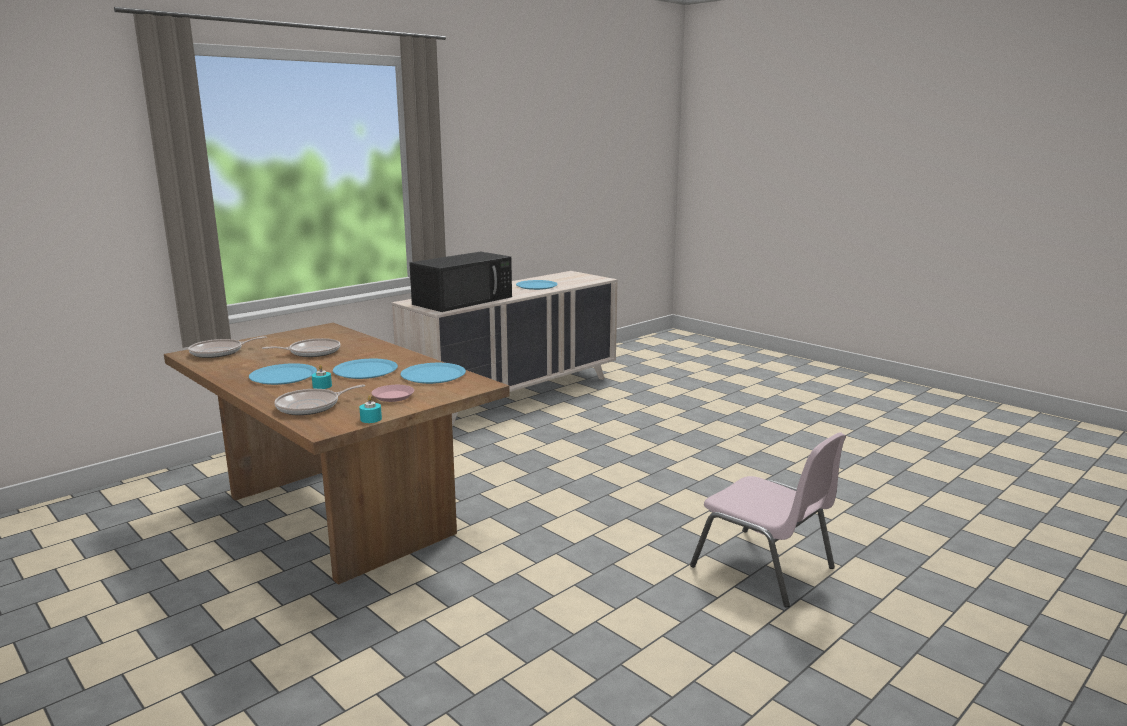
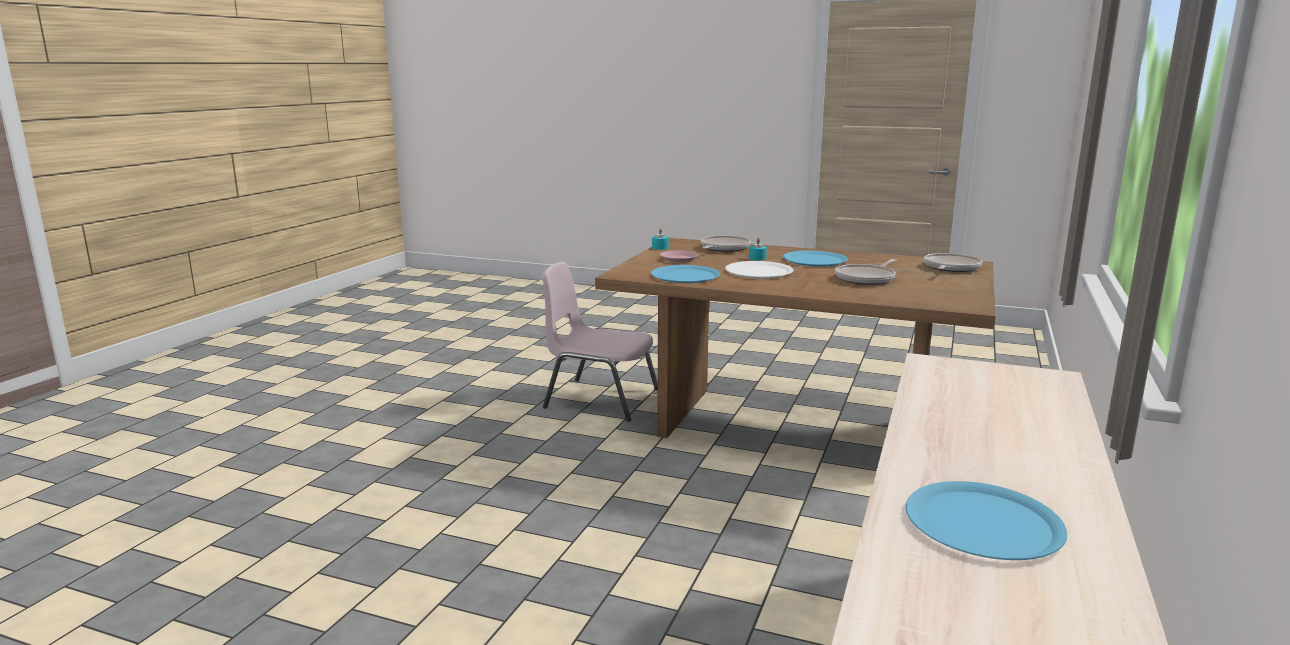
camera: 155 degrees right, 0 degrees up
blue plate [333,359,398,379] -> white plate [725,261,793,279]
black microwave [409,252,512,312] -> none
pink chair [690,433,846,607] -> pink chair moved to [542,262,658,422]

